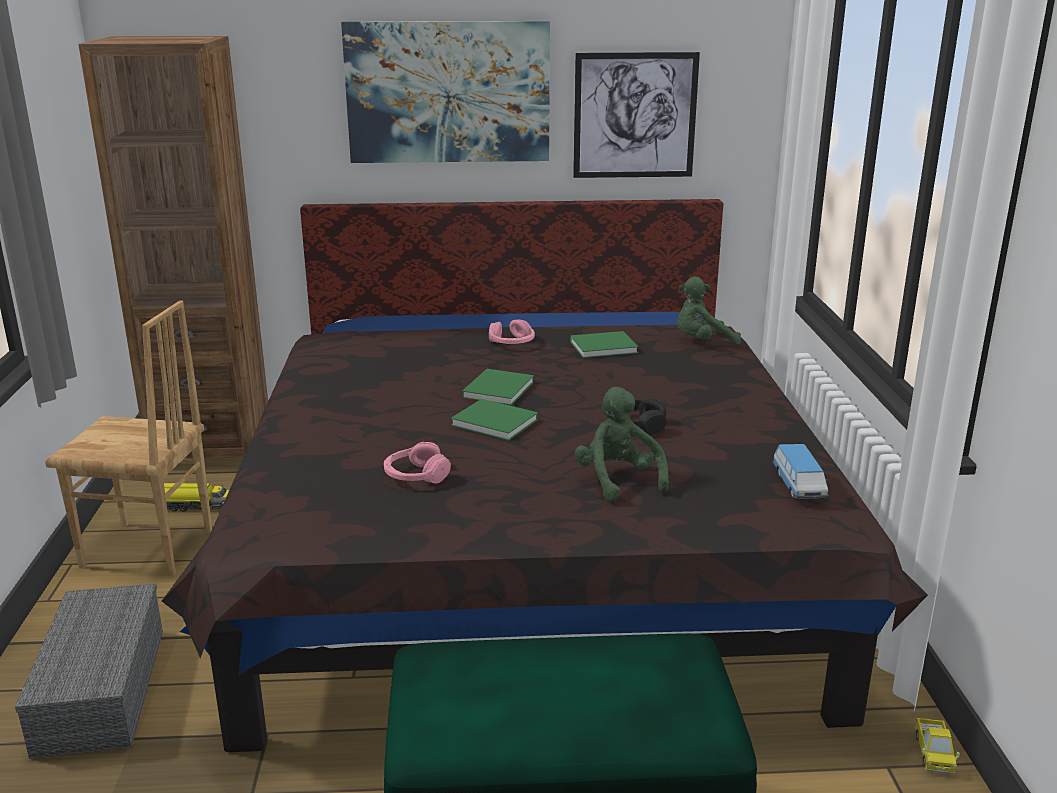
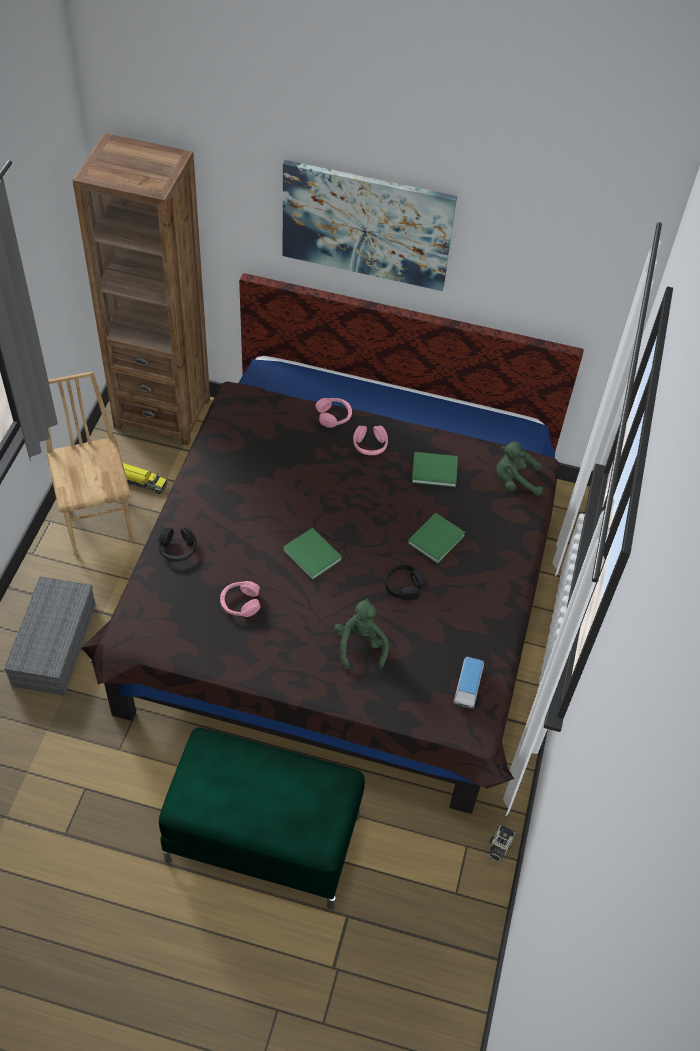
camera: 15 degrees right, 30 degrees up
brown chair [45,300,212,577] -> brown chair turned 135 degrees counterclockwise [46,371,134,555]
green book [462,369,534,406] -> green book moved to [408,513,466,564]
picture [573,52,700,178] -> none
toy truck [915,718,960,774] -> camera [489,825,516,861]
none -> black headphones [158,527,196,561]
none -> pink headphones [315,398,352,428]

